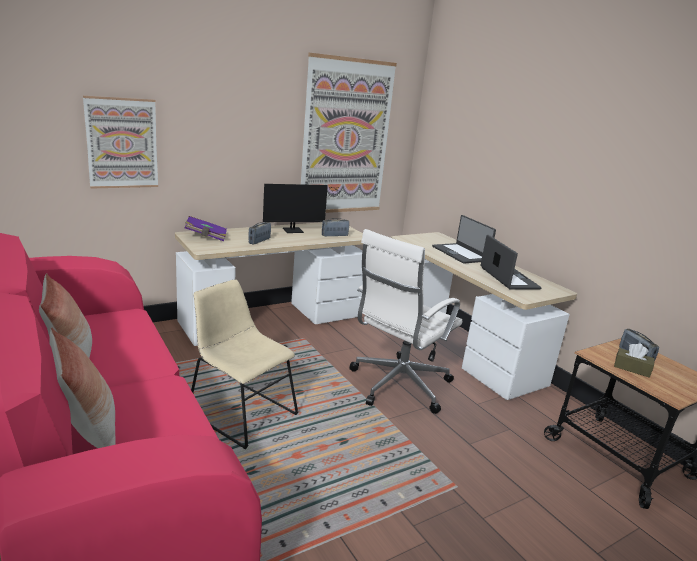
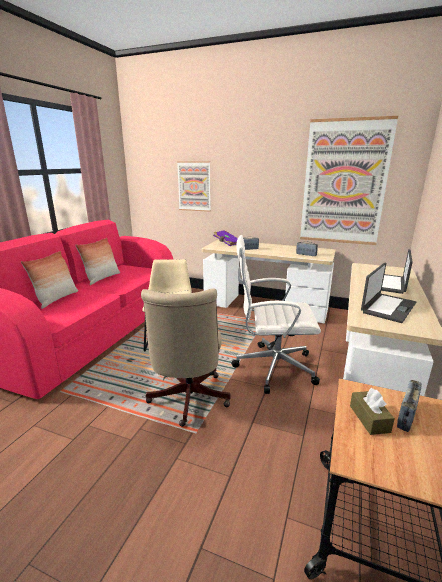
camera: 55 degrees right, 0 degrees up
monitor [263,184,347,233] -> none
none -> beige office chair [141,288,231,427]

